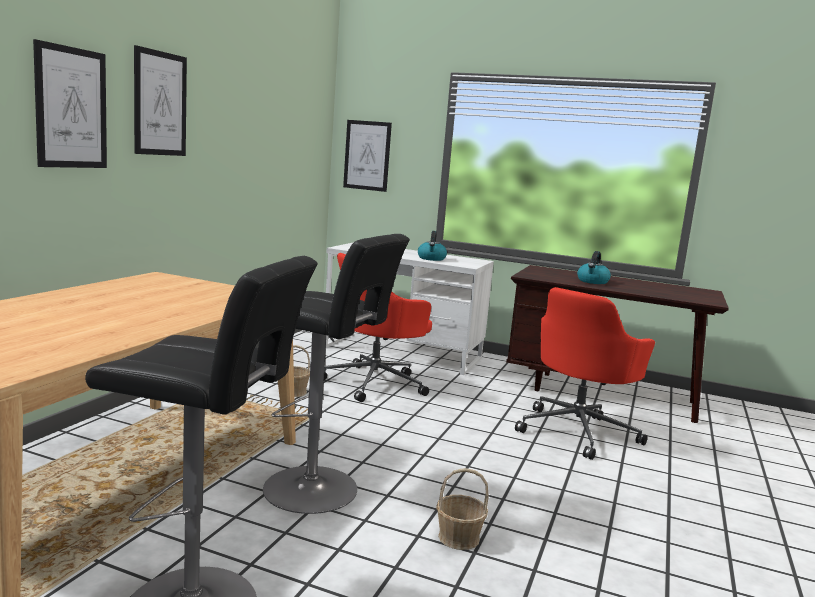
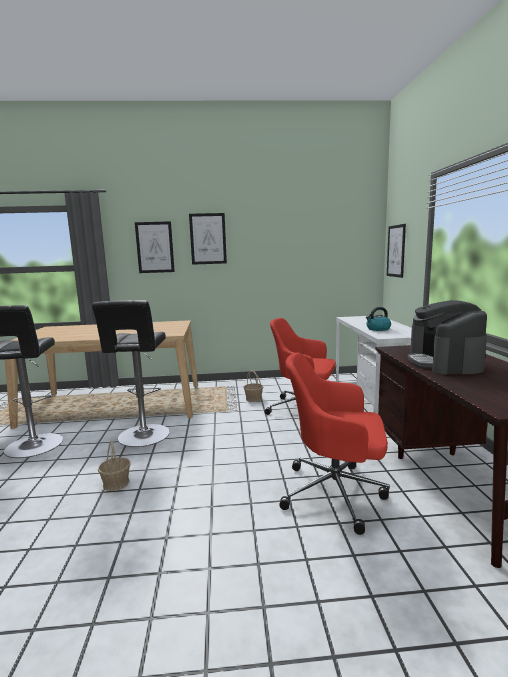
camera: 65 degrees right, 0 degrees up
kettle [577,251,611,284] -> coffee machine [407,300,487,374]

